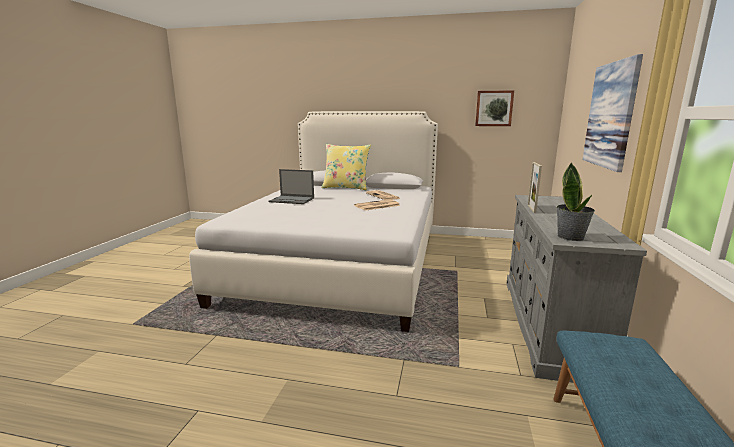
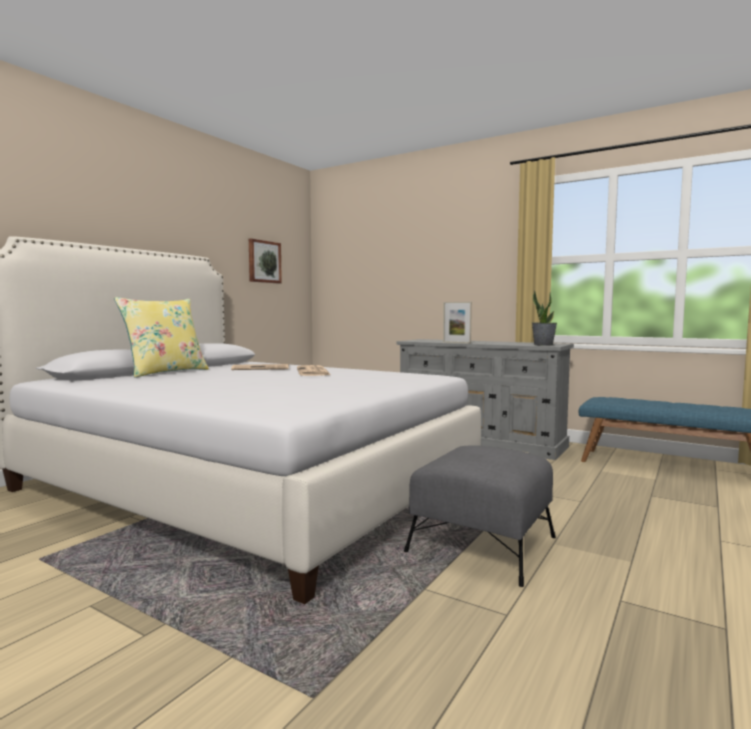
camera: 70 degrees left, 10 degrees down
laptop [268,169,314,204] -> none
picture [582,54,643,172] -> none
none -> grey ottoman [404,445,556,587]

